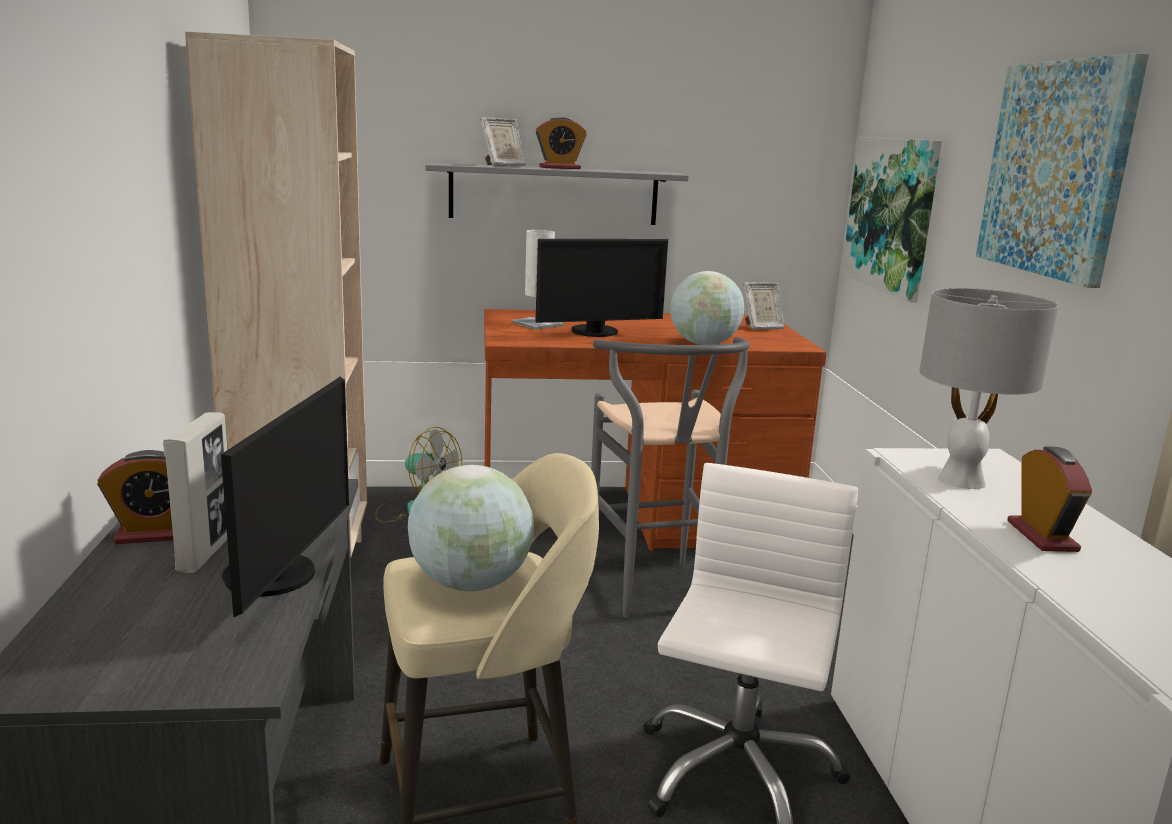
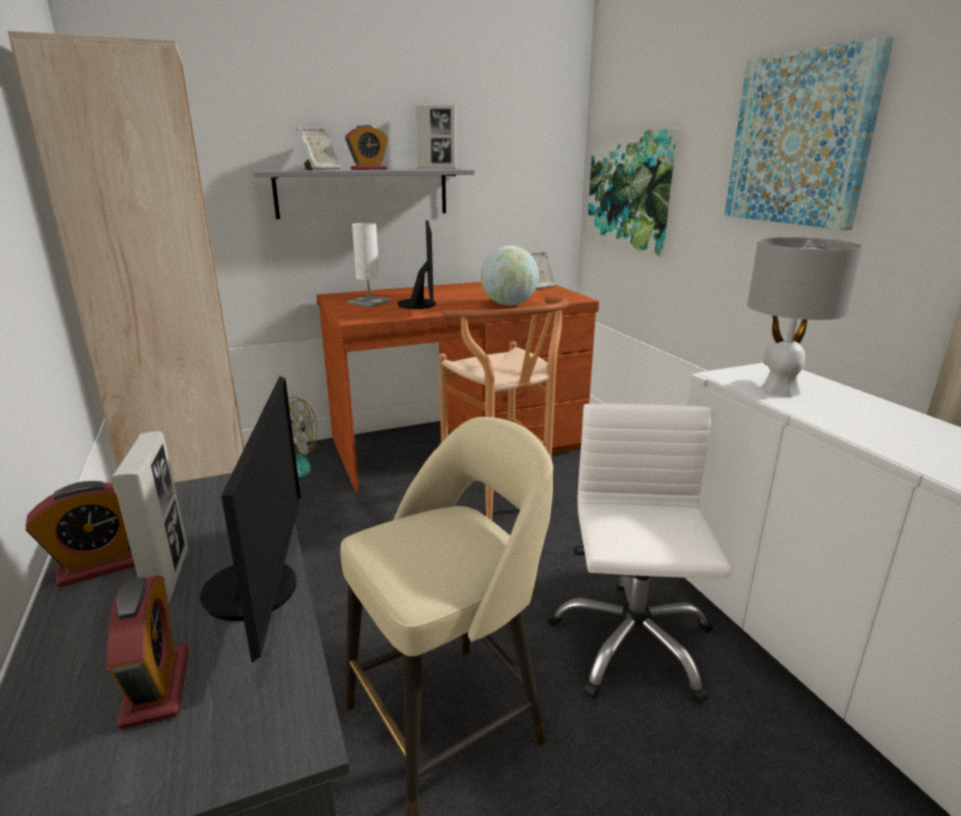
camera: 15 degrees left, 5 degrees up
globe [408,465,534,591] -> none
monitor [535,239,668,337] -> monitor turned 60 degrees counterclockwise [397,220,436,309]
grey stool [591,337,750,618] -> brown stool [439,296,569,521]
alarm clock [1007,446,1092,552] -> alarm clock moved to [107,575,189,730]
none -> picture frame [415,104,456,169]

